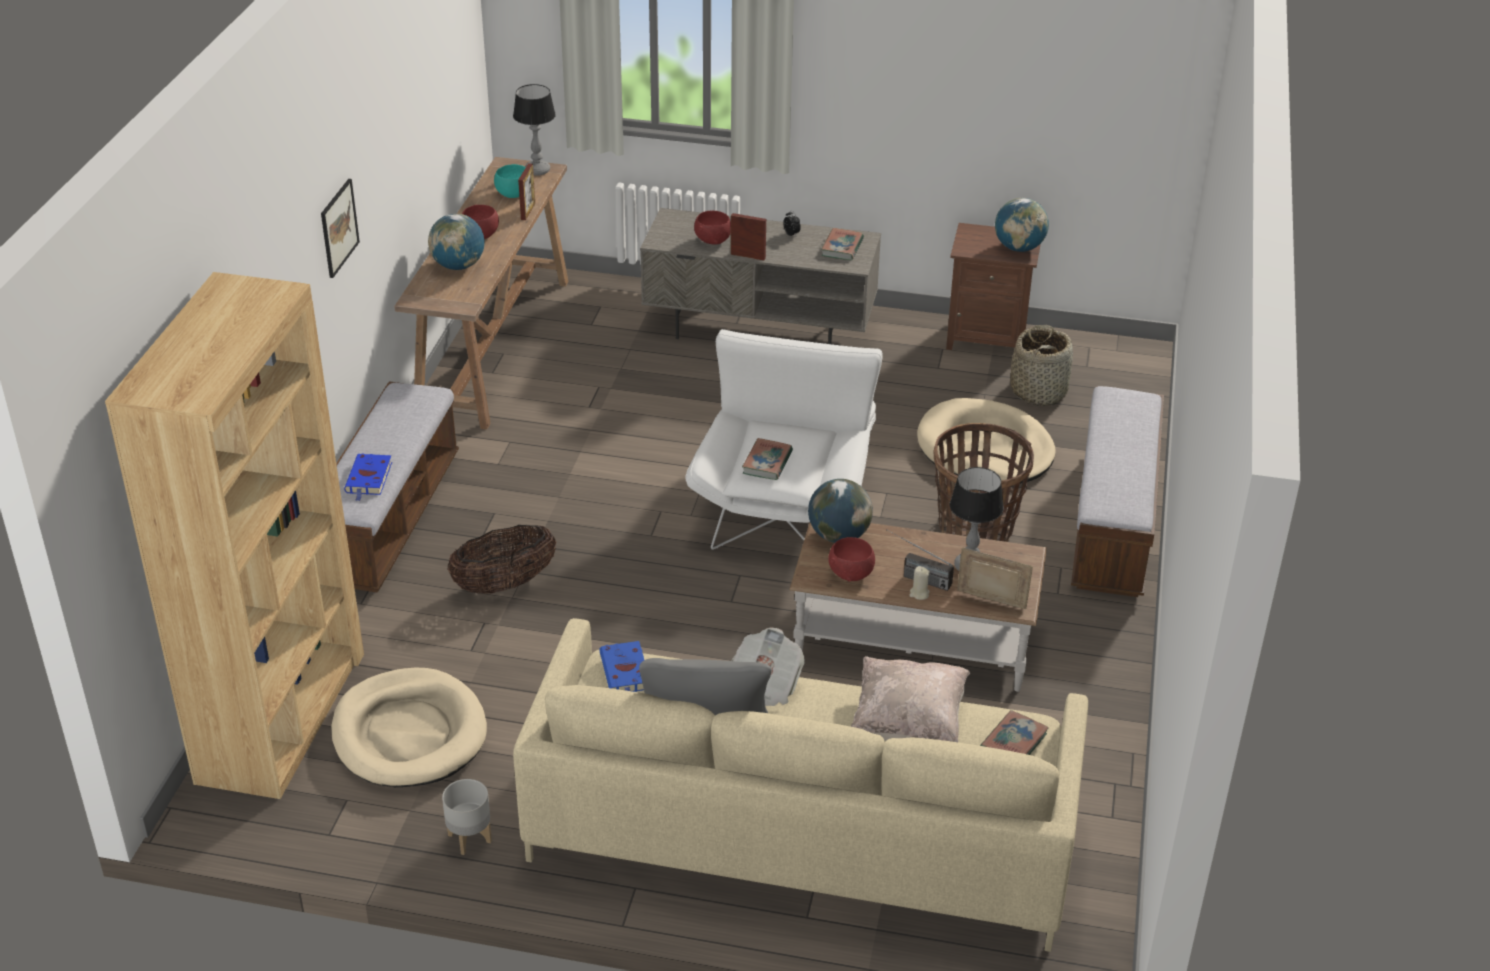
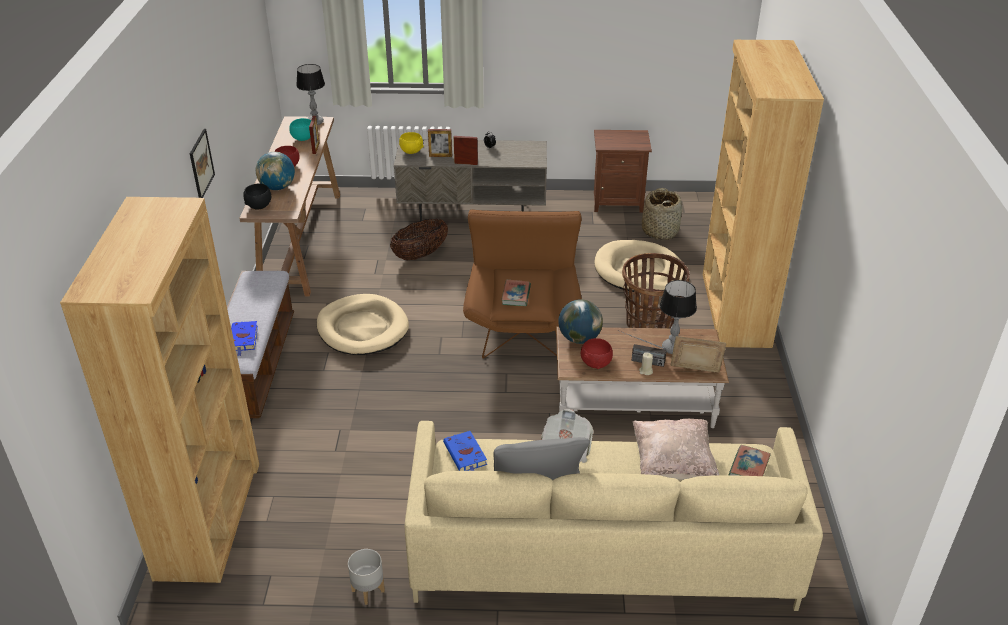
camera: 10 degrees left, 0 degrees up
beige dog bed [331,668,487,787] -> beige dog bed moved to [317,294,409,355]
basket [447,525,556,594] -> basket moved to [390,218,448,260]
white armchair [686,329,883,550] -> brown armchair [463,210,582,359]
red bowl [694,211,731,245] -> picture frame [428,129,452,157]
book [821,228,864,260] -> none
globe [995,198,1049,252] -> none
bench [1071,386,1164,597] -> brown bookcase [703,40,824,348]
none -> black bowl [243,184,271,210]
none -> yellow bowl [399,132,424,154]

